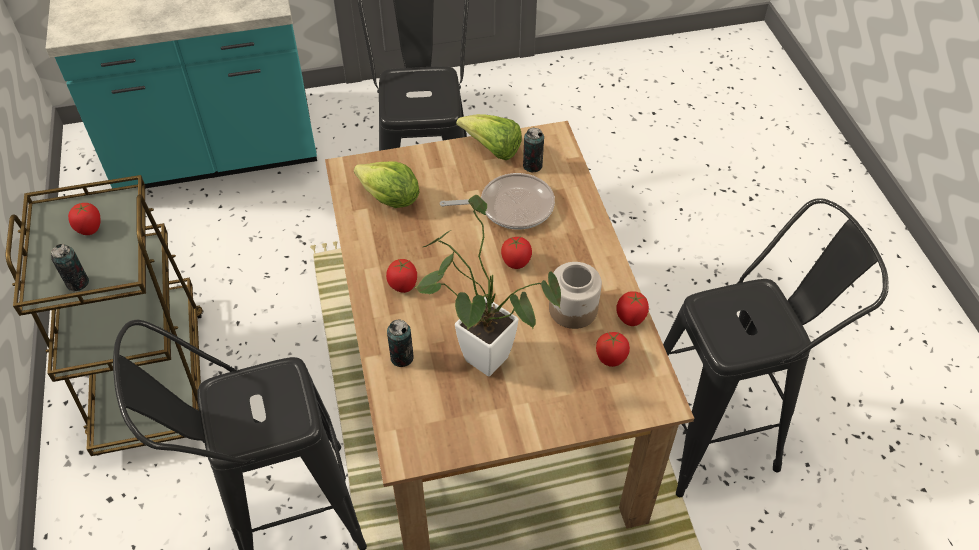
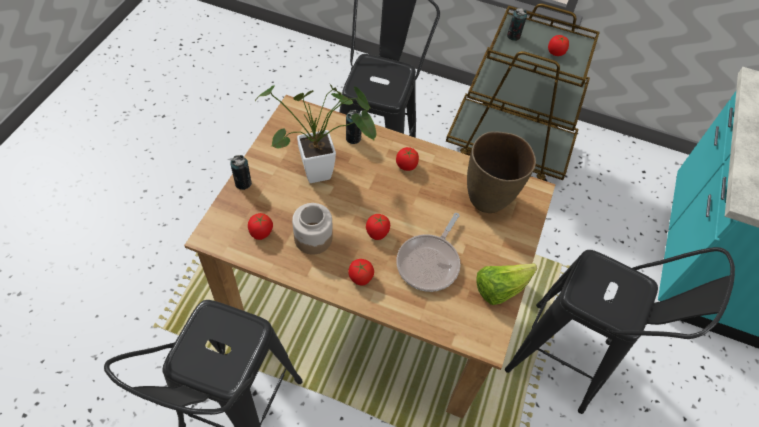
camera: 120 degrees right, 5 degrees up
lettuce [354,161,420,208] -> brown vase [467,131,536,213]
can [523,128,544,172] -> can moved to [230,155,252,190]
tomato [616,291,649,326] -> tomato moved to [348,259,374,285]

